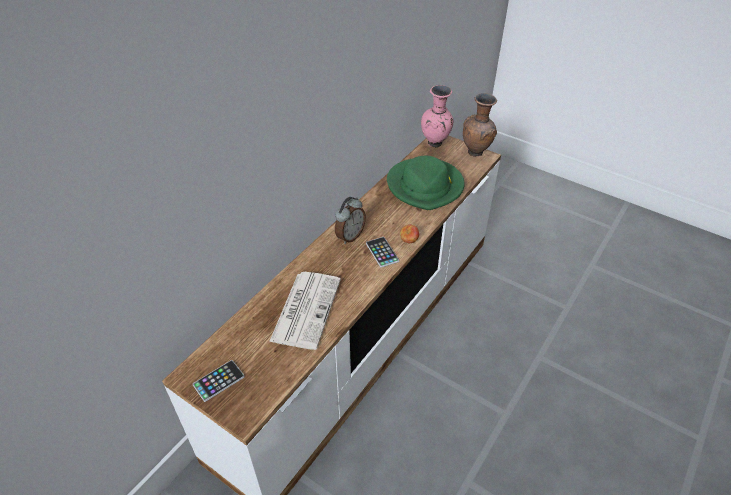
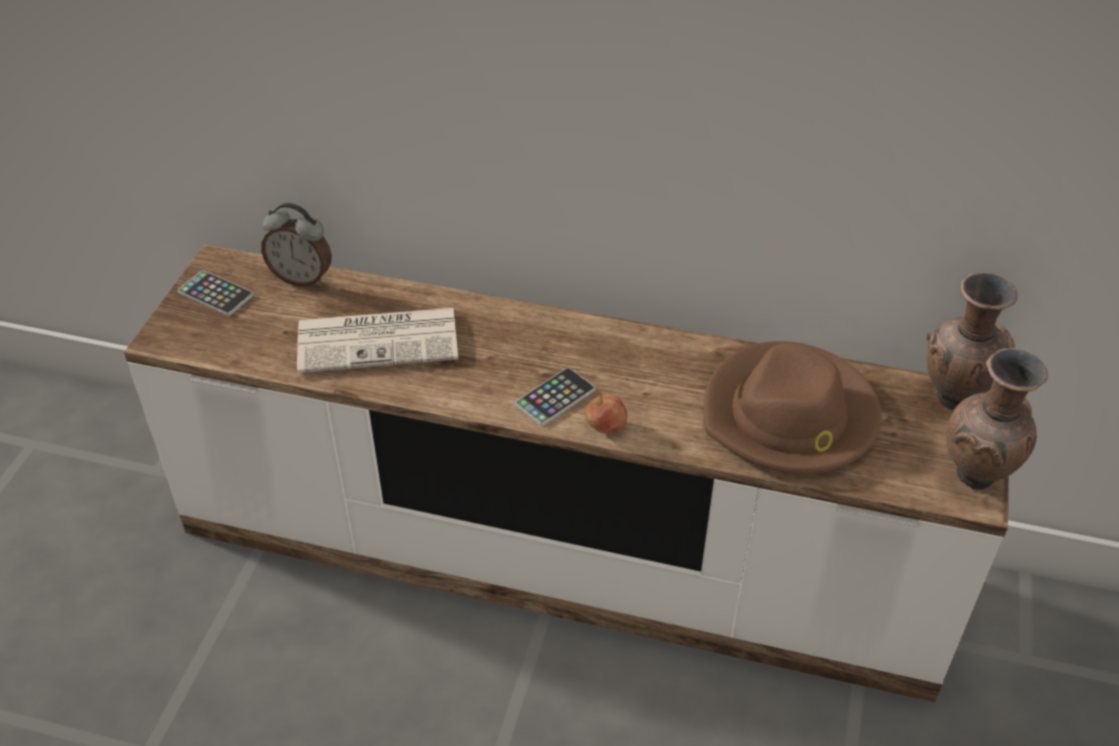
camera: 70 degrees right, 0 degrees up
alarm clock [335,197,366,244] -> alarm clock moved to [261,203,332,287]
green hat [387,156,465,210] -> brown hat [703,341,882,474]
pink vase [421,85,453,148] -> brown vase [927,272,1018,410]

